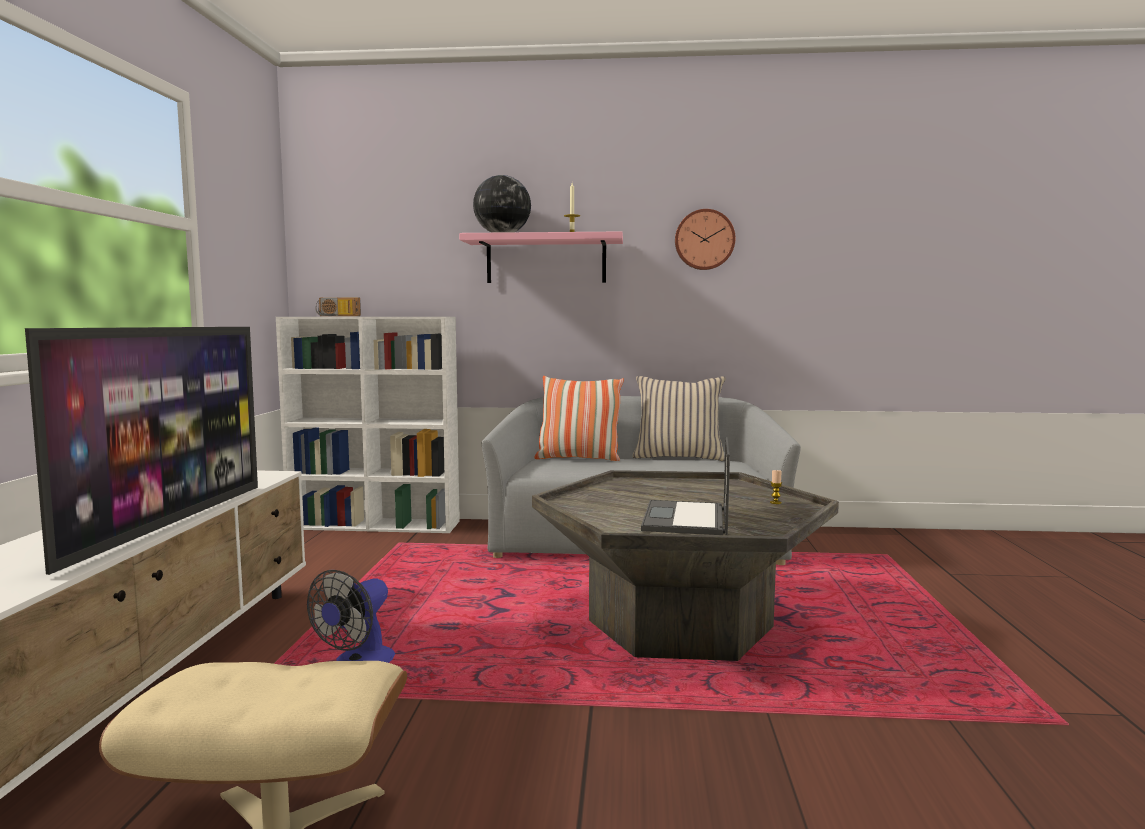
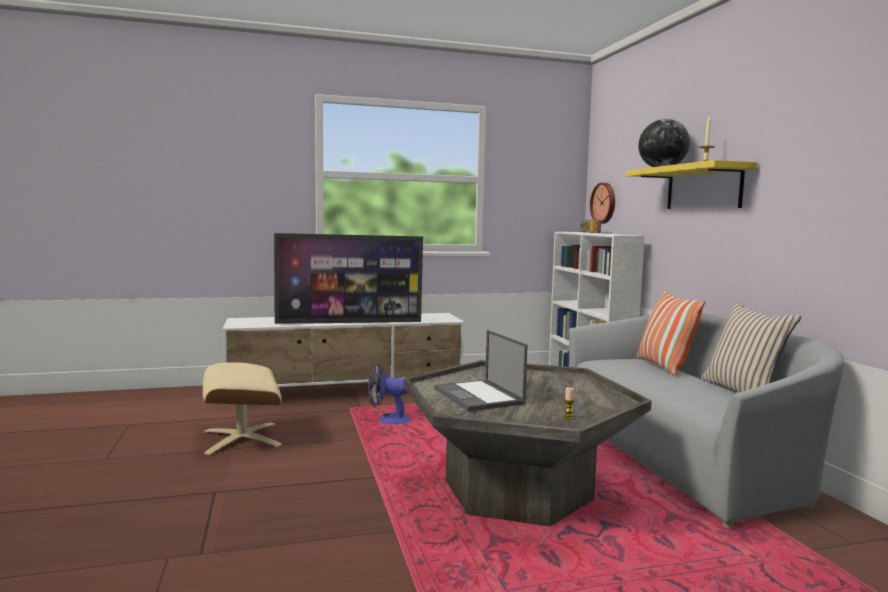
camera: 70 degrees right, 0 degrees up
pink shelf [459,231,623,283] -> yellow shelf [626,160,758,209]
laptop [641,437,730,535] -> laptop turned 105 degrees counterclockwise [434,330,527,412]
wall clock [675,209,735,270] -> wall clock moved to [590,183,615,224]

